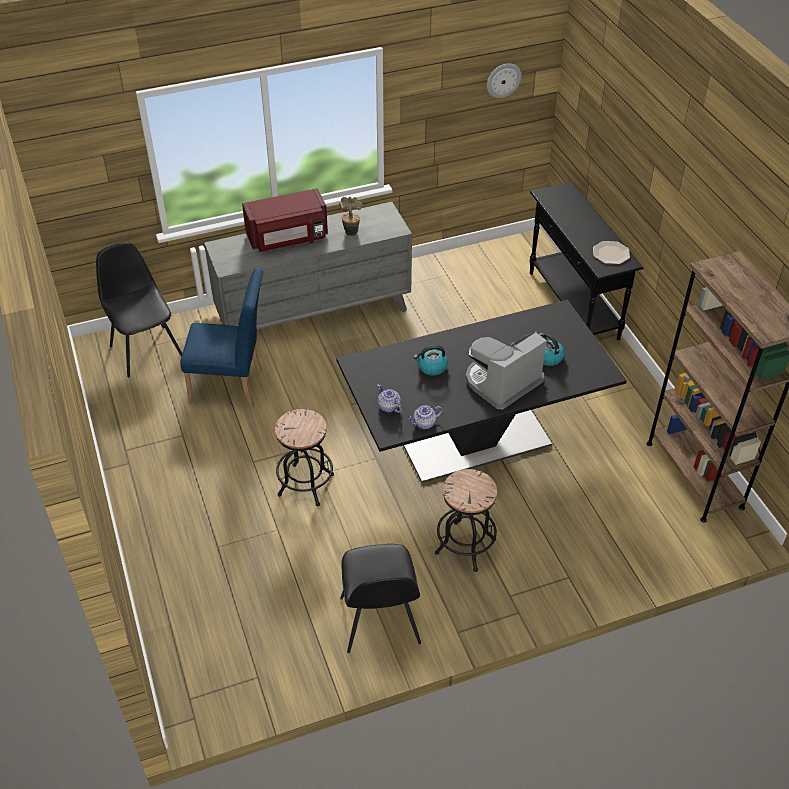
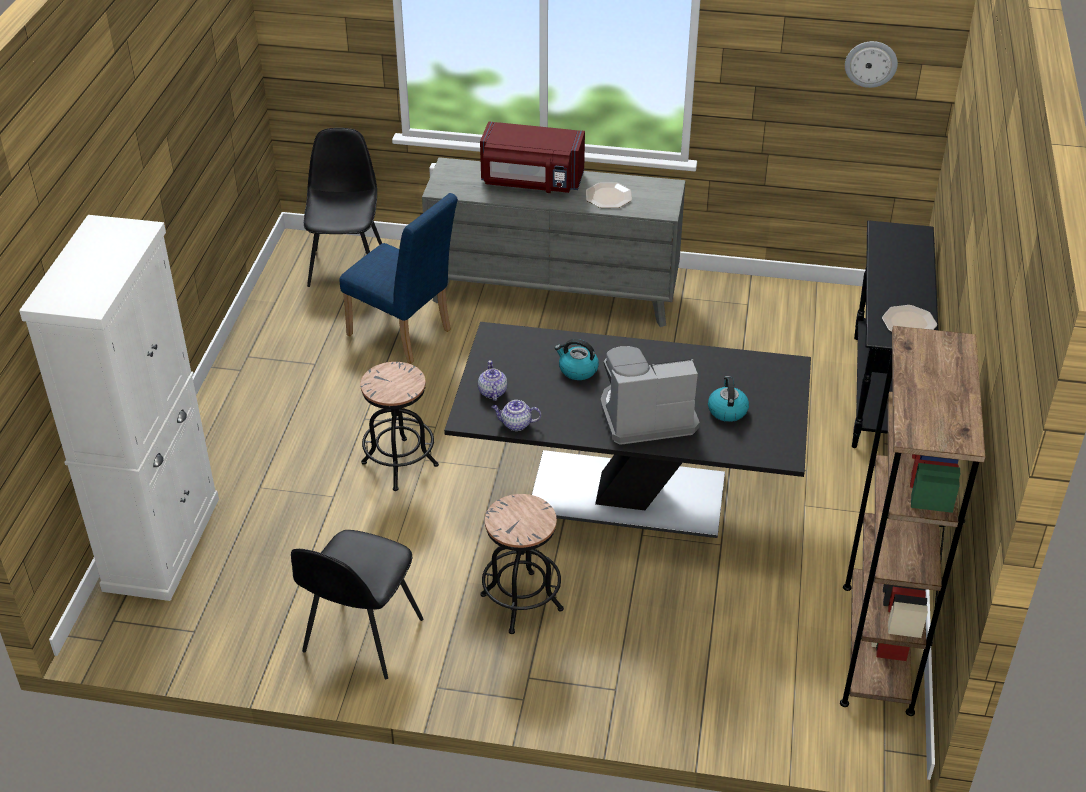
camera: 30 degrees right, 5 degrees down
potted plant [339,197,363,236] -> plate [586,182,632,208]
none -> white cabinet [19,215,219,601]

